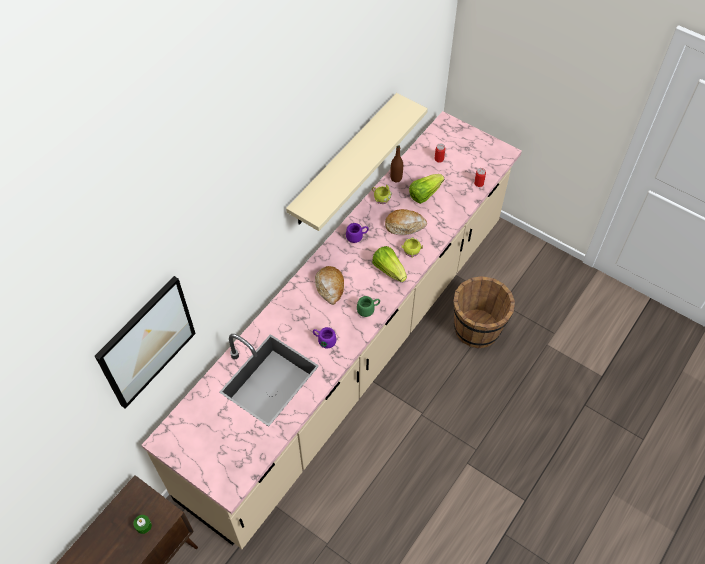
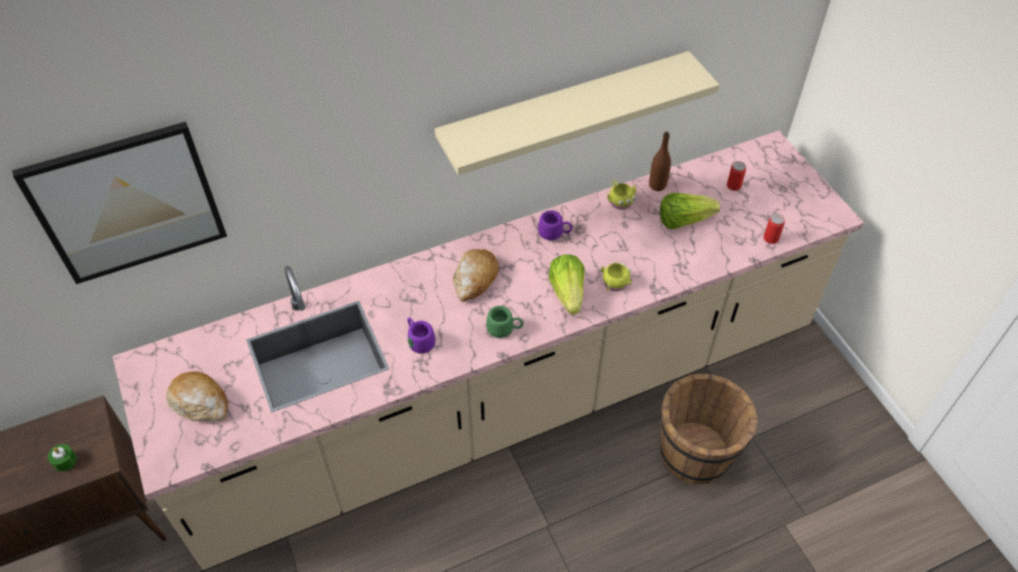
camera: 30 degrees right, 5 degrees down
bread [385,209,427,235] -> bread moved to [166,372,228,422]

